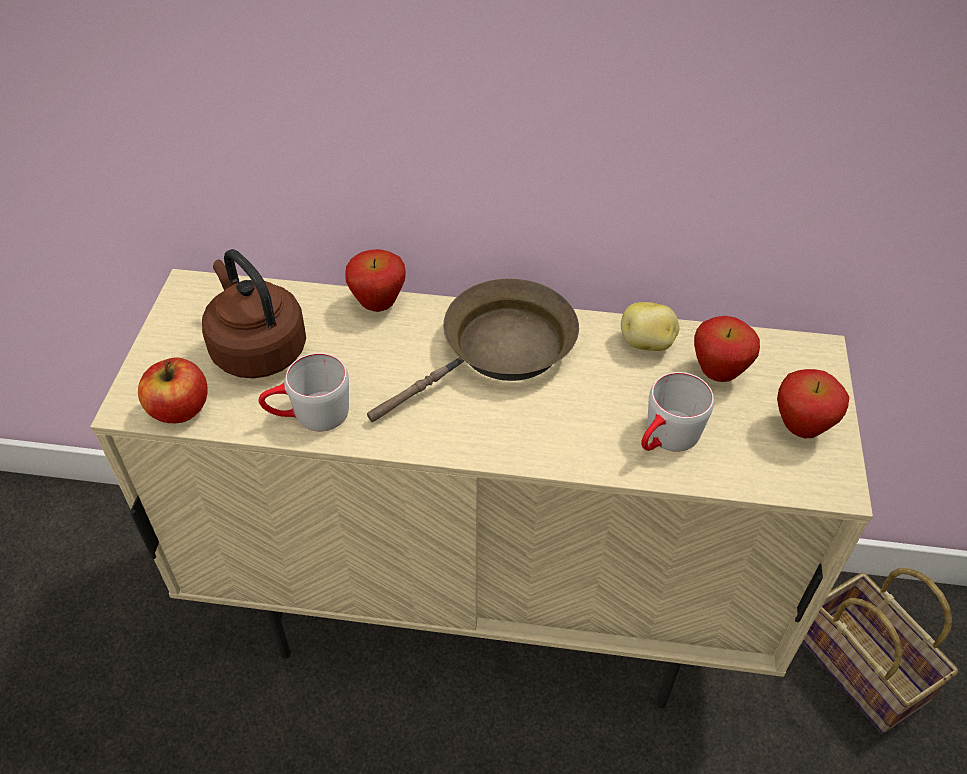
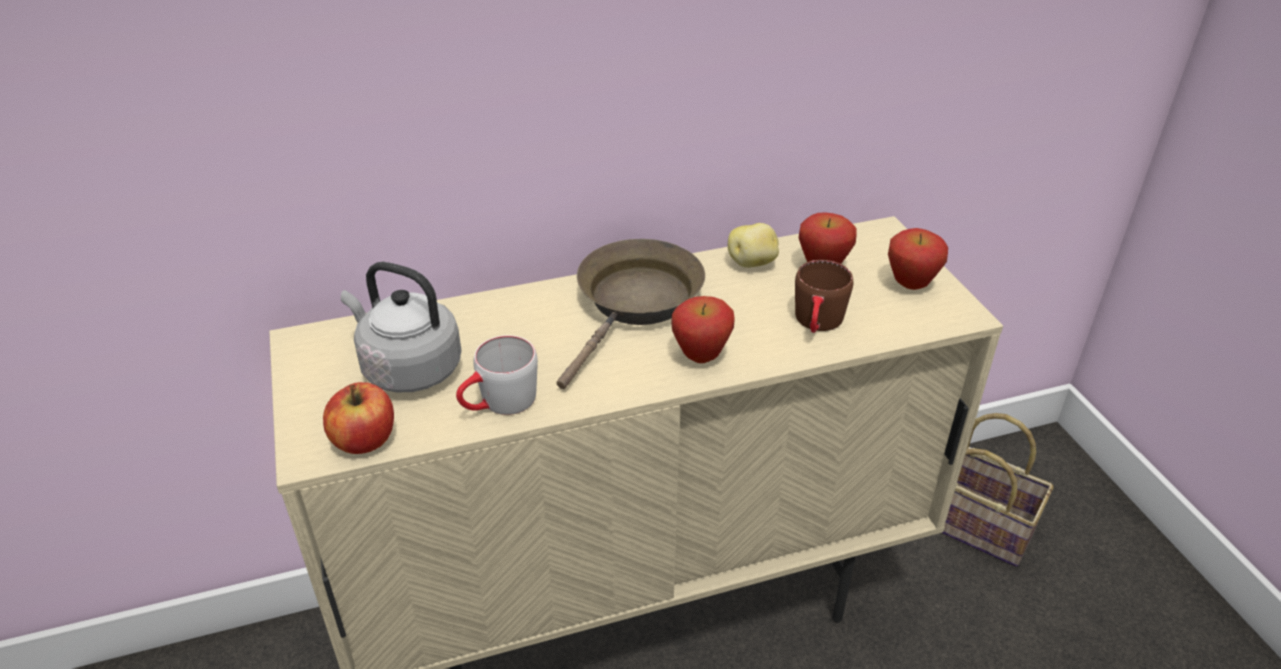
camera: 25 degrees left, 10 degrees down
brown kettle [202,249,306,378] -> grey kettle [341,262,462,392]
apple [345,249,406,312] -> apple moved to [671,296,735,363]
grey mug [641,372,714,452] -> brown mug [795,260,853,333]

